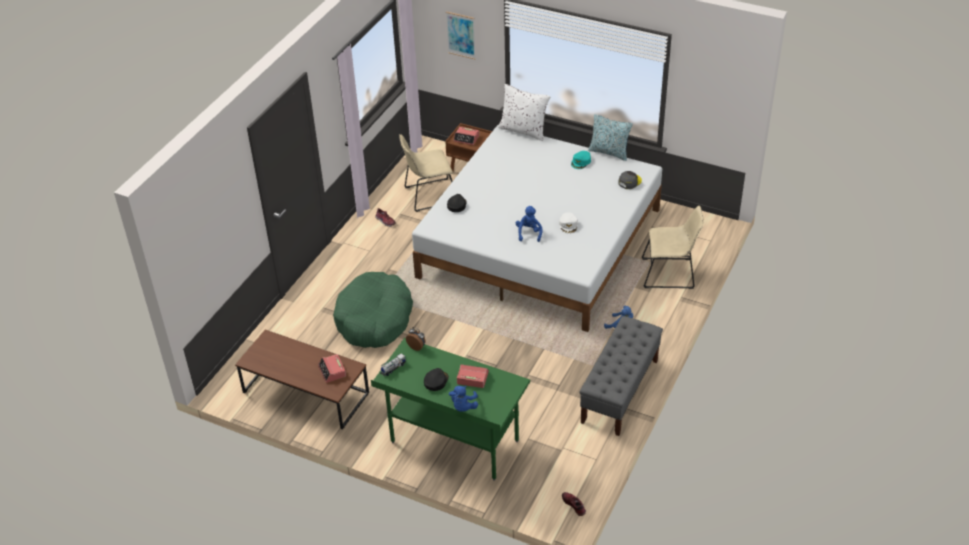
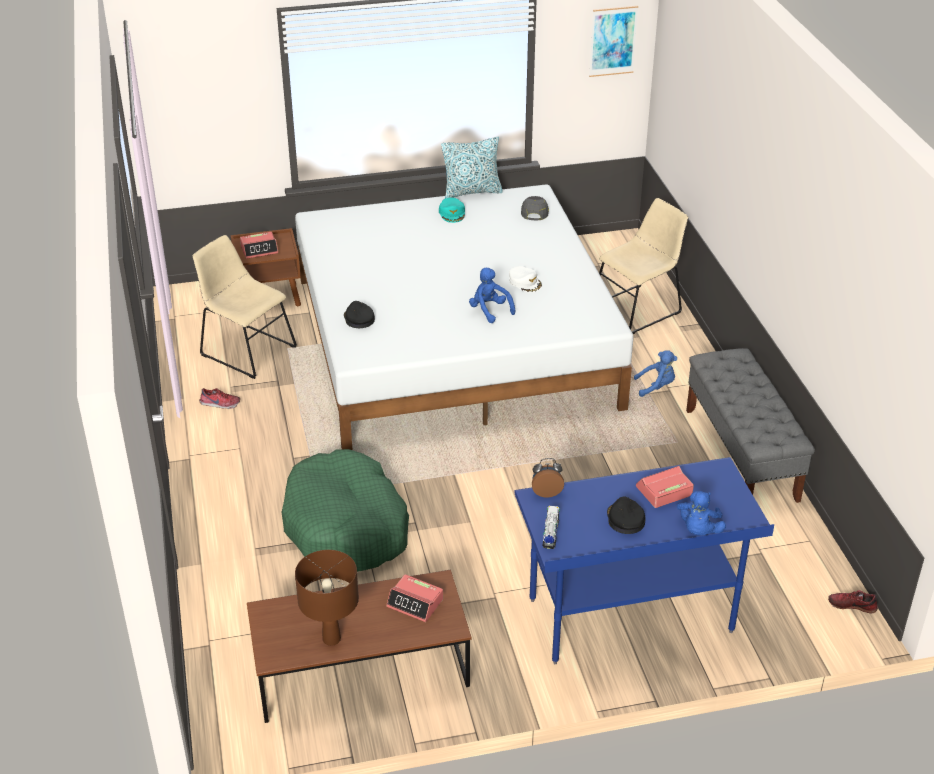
camera: 40 degrees left, 5 degrees down
green desk [371,338,530,481] -> blue desk [515,457,774,664]
beige chair [399,134,453,212] -> beige chair turned 90 degrees clockwise [193,235,297,379]
picture [446,12,476,59] -> picture moved to [589,6,638,77]
blue plush toy [449,386,478,412] -> blue plush toy turned 45 degrees clockwise [677,491,726,536]
white pillow [498,84,551,141] -> none
none -> brown table lamp [295,550,359,646]

